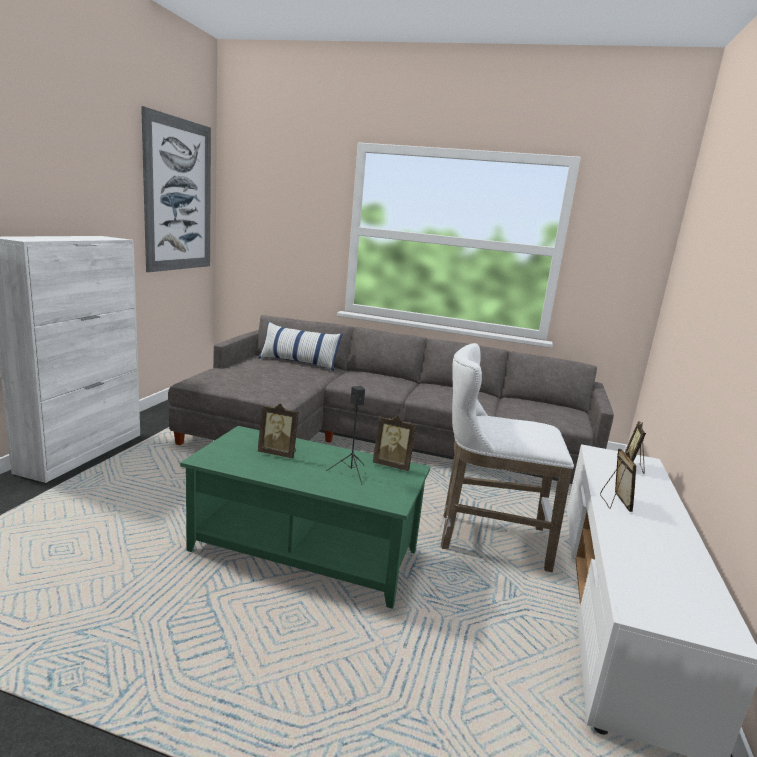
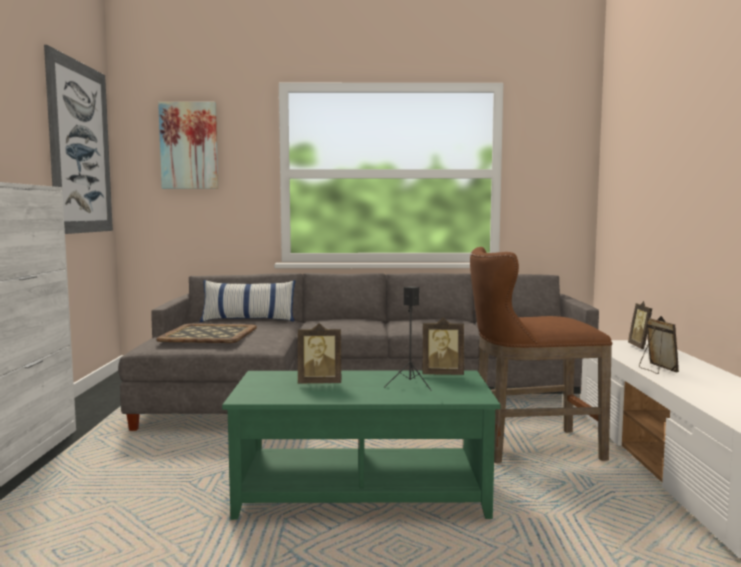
camera: 15 degrees left, 10 degrees down
white stool [441,343,574,572] -> brown stool [470,247,613,463]
none -> tray [156,324,257,343]
none -> picture [158,102,218,189]

